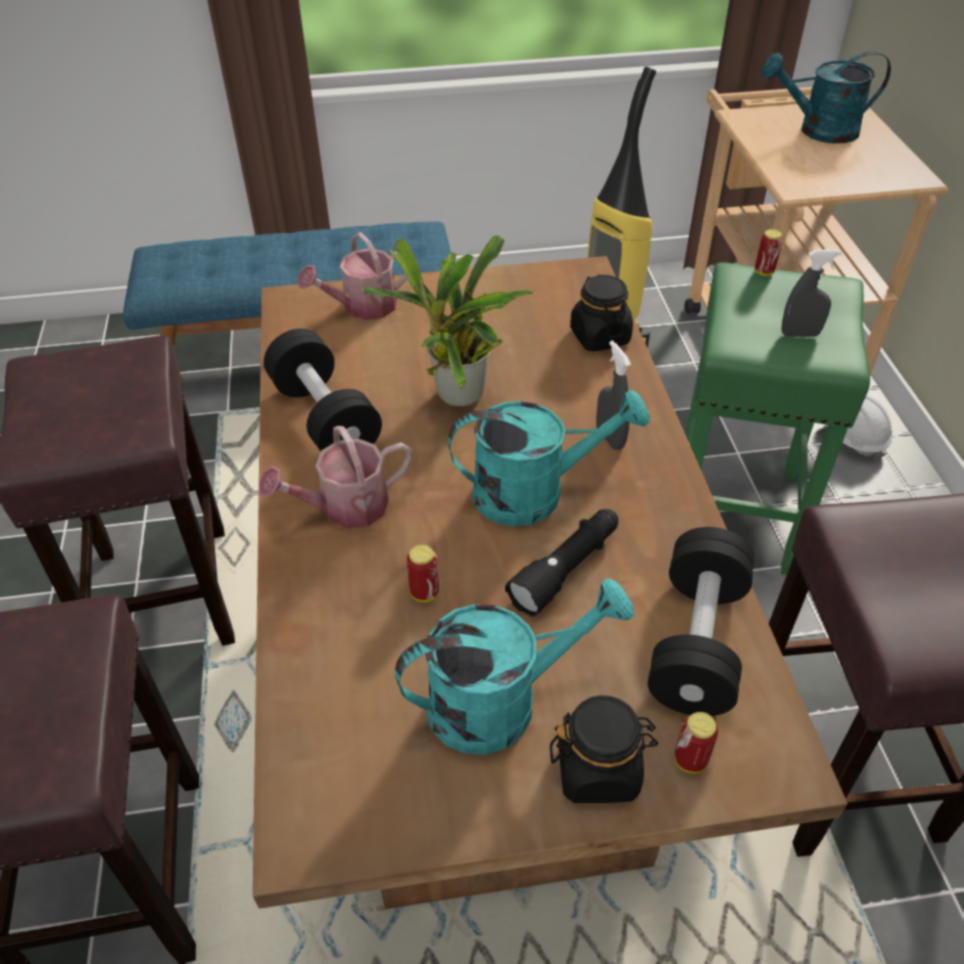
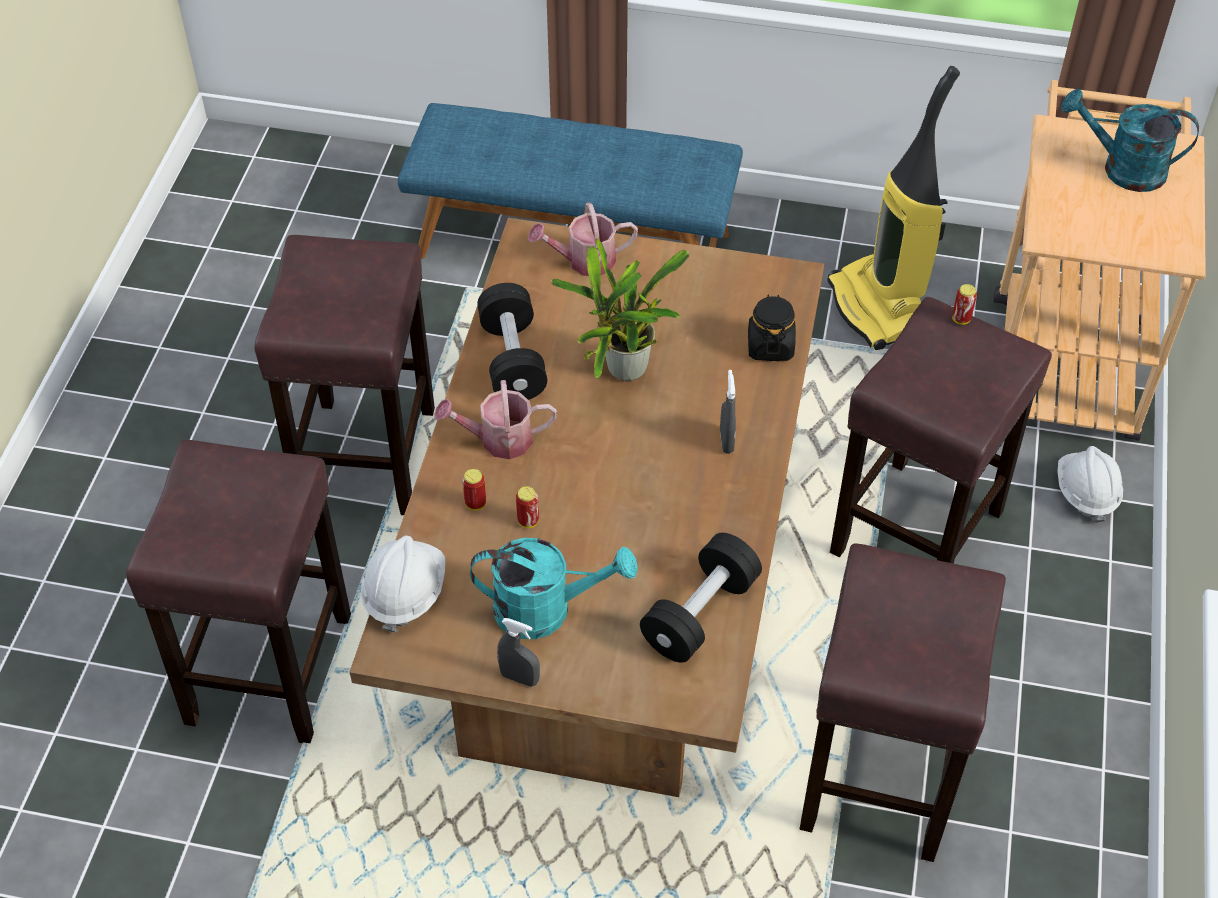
camera: 20 degrees right, 5 degrees up
turquoise watering can [448,390,650,526] -> none
black flashlight [505,509,618,617] -> none
black jar [550,695,659,803] -> none
can [674,712,718,773] -> can moved to [462,469,486,511]
green stool [685,263,870,575] -> brown stool [830,297,1052,564]
grey spray bottle [781,250,842,337] -> grey spray bottle moved to [497,618,540,687]
none -> white hard hat [361,535,445,633]

